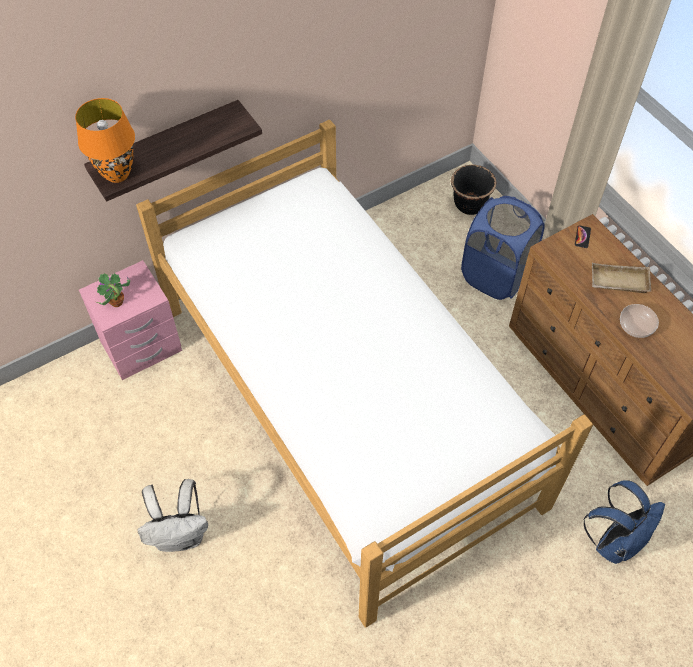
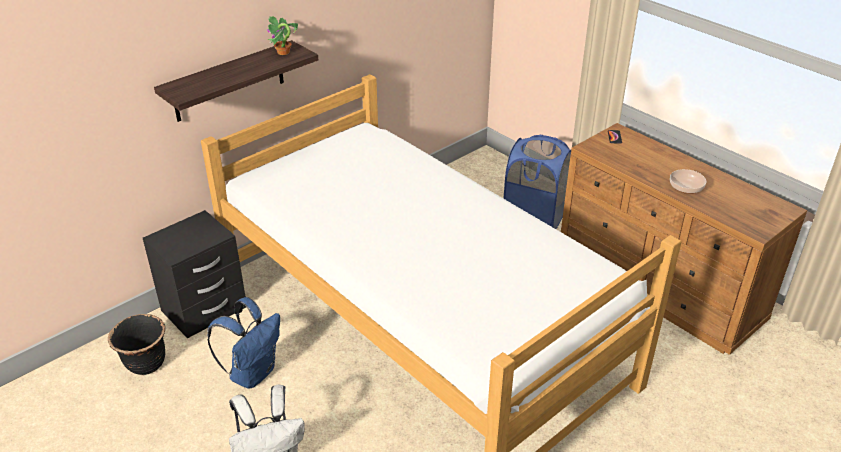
camera: 10 degrees left, 20 degrees down
orange table lamp [75,98,135,183] -> none
pink nightstand [79,260,182,380] -> black nightstand [143,210,246,339]
potted plant [97,273,130,307] -> potted plant moved to [267,16,298,55]
black planter [451,165,496,215] -> black planter moved to [108,314,165,375]
blue backpack [584,480,665,564] -> blue backpack moved to [207,297,280,389]
beige tray [592,263,652,293] -> none

